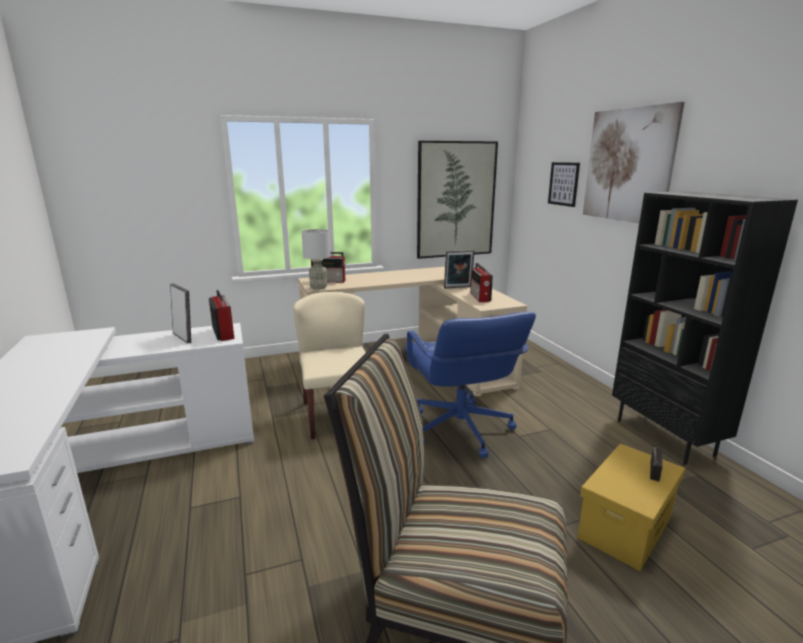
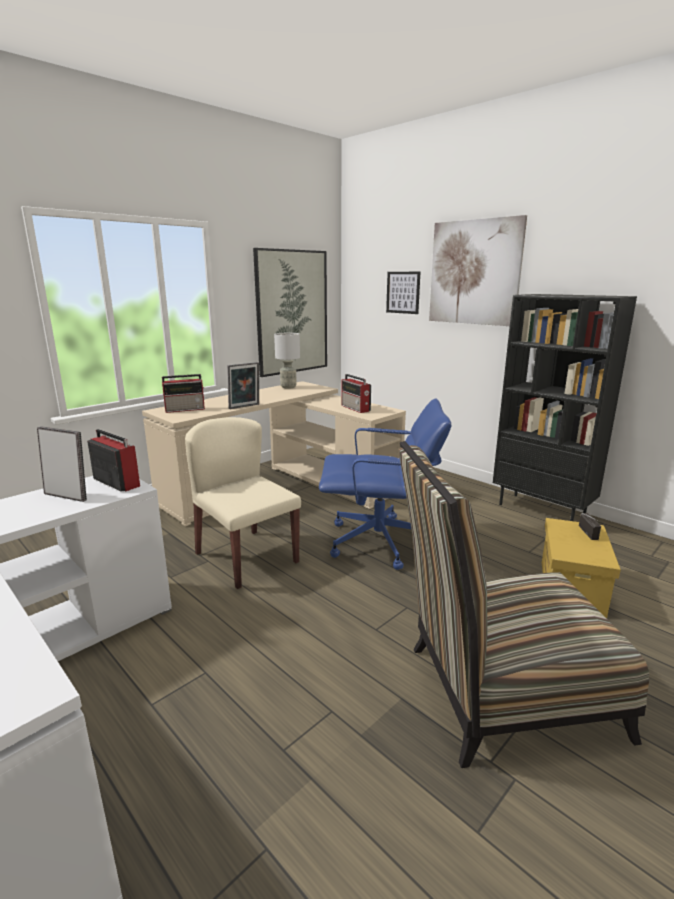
camera: 25 degrees left, 0 degrees up
grey table lamp [302,229,331,290] -> grey table lamp moved to [274,333,300,389]
blue office chair [405,312,536,458] -> blue office chair turned 45 degrees counterclockwise [319,399,451,570]
picture frame [444,250,475,288] -> picture frame moved to [227,362,259,409]

